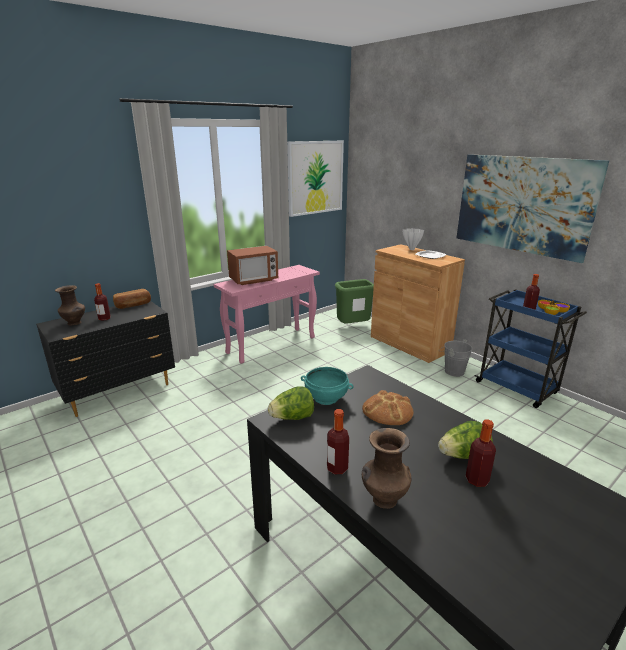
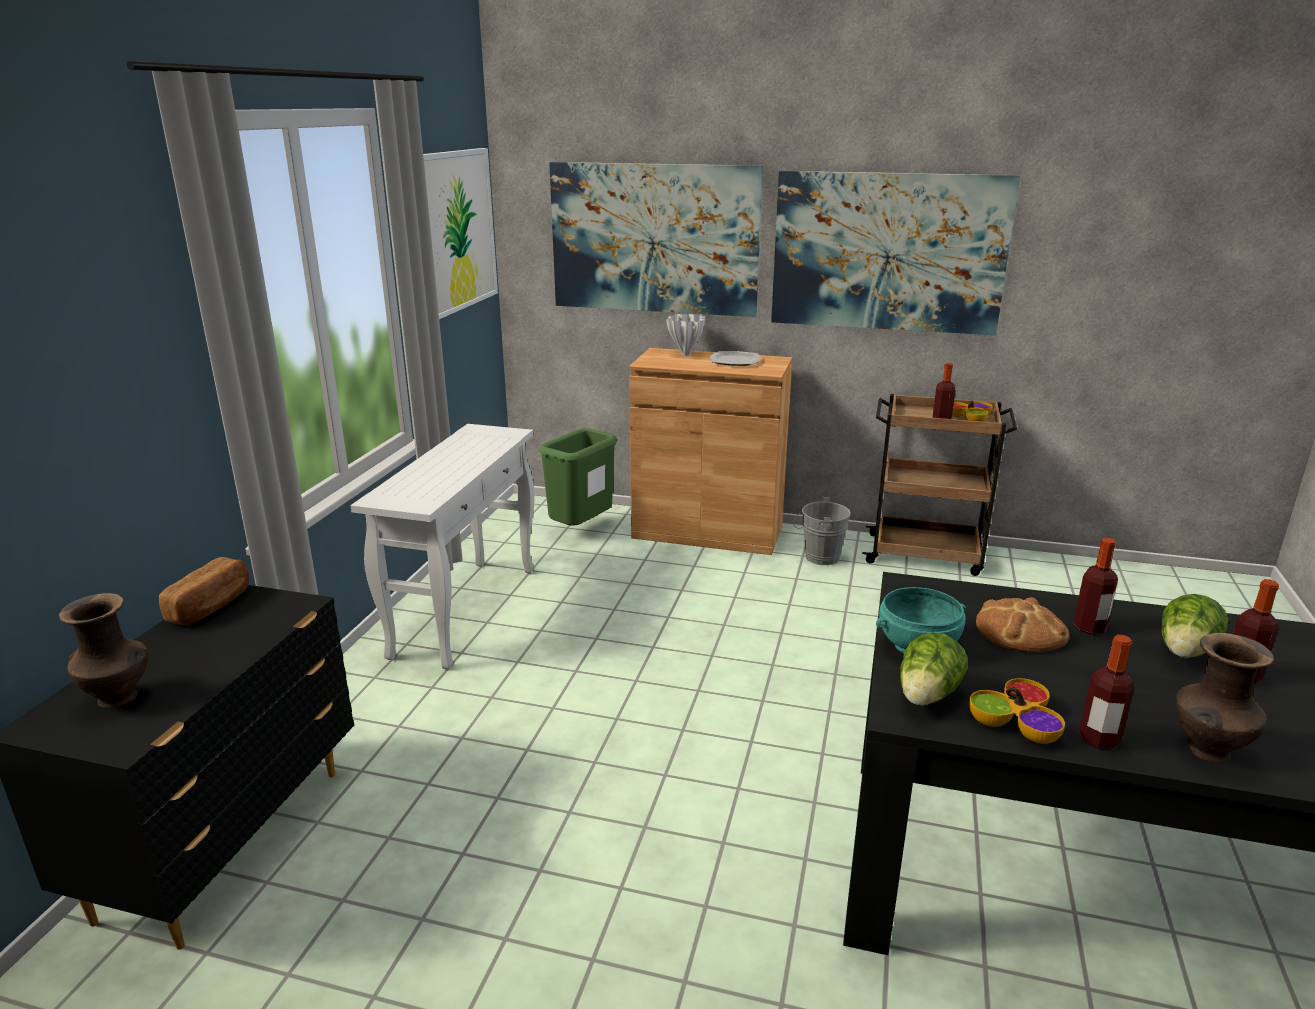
camera: 35 degrees left, 0 degrees up
bottle [94,283,111,321] -> bottle moved to [1073,538,1118,634]
pink console table [214,265,320,364] -> white console table [351,424,534,670]
microwave [227,246,278,285] -> none
blue cart [474,289,587,408] -> brown cart [862,394,1017,576]
none -> picture [549,162,763,317]
none -> bowl [969,678,1065,744]

